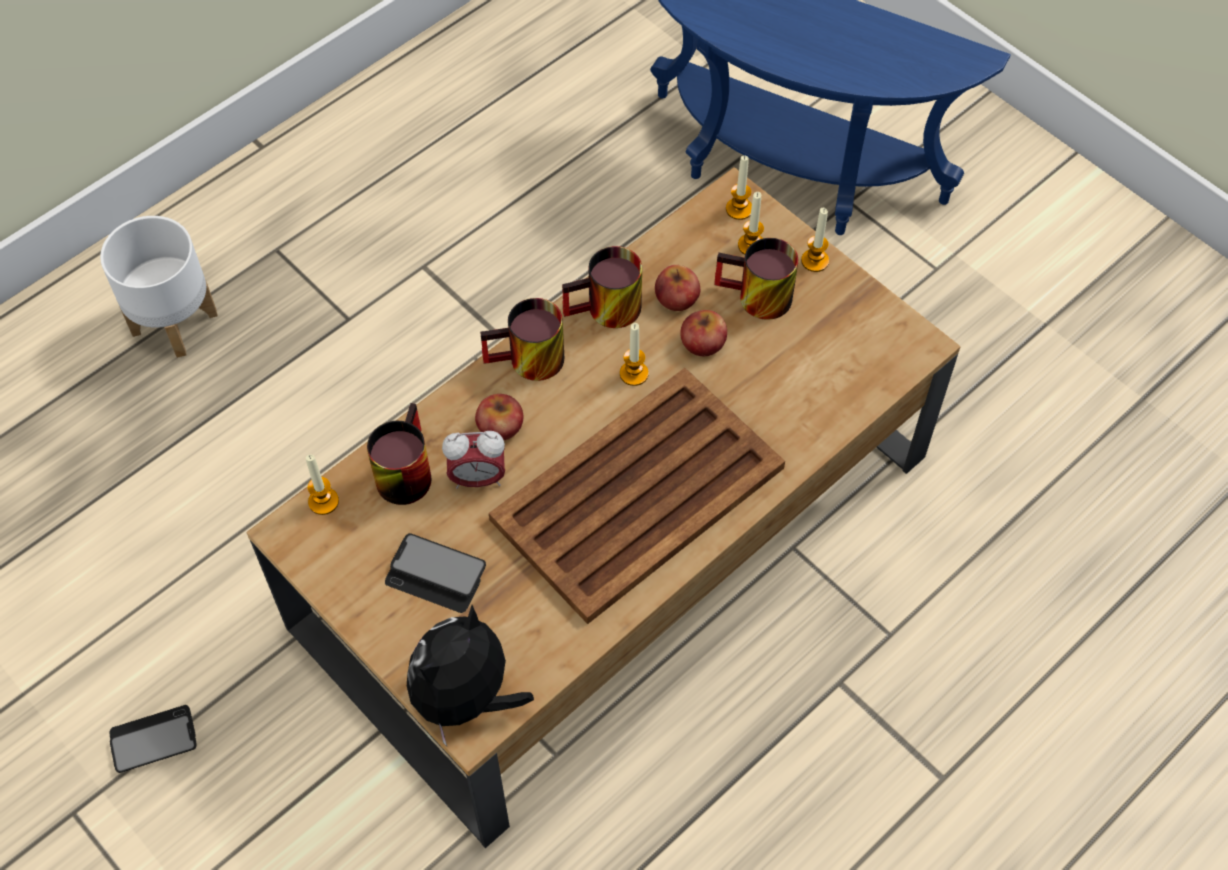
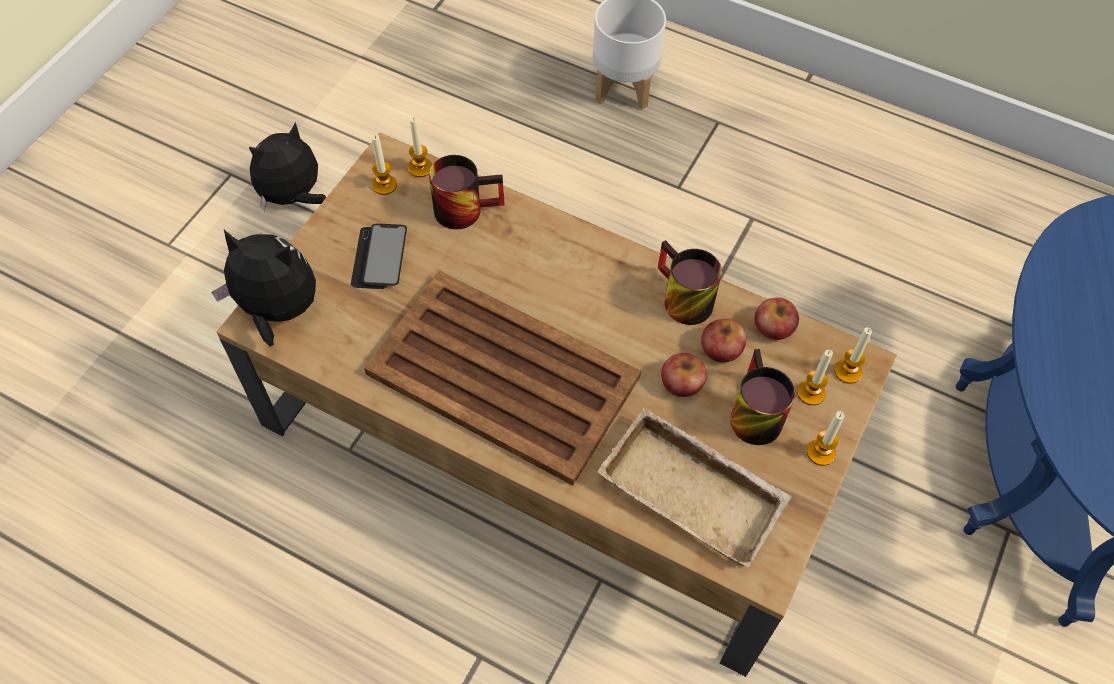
camera: 70 degrees right, 0 degrees up
phone [109,705,197,773] -> plush toy [249,122,326,212]
alarm clock [442,431,505,489] -> none
apple [475,394,523,440] -> apple moved to [755,298,799,340]
mug [480,298,564,381] -> none
candle [620,323,649,386] -> candle moved to [372,135,397,195]
none -> beige tray [597,407,792,568]

